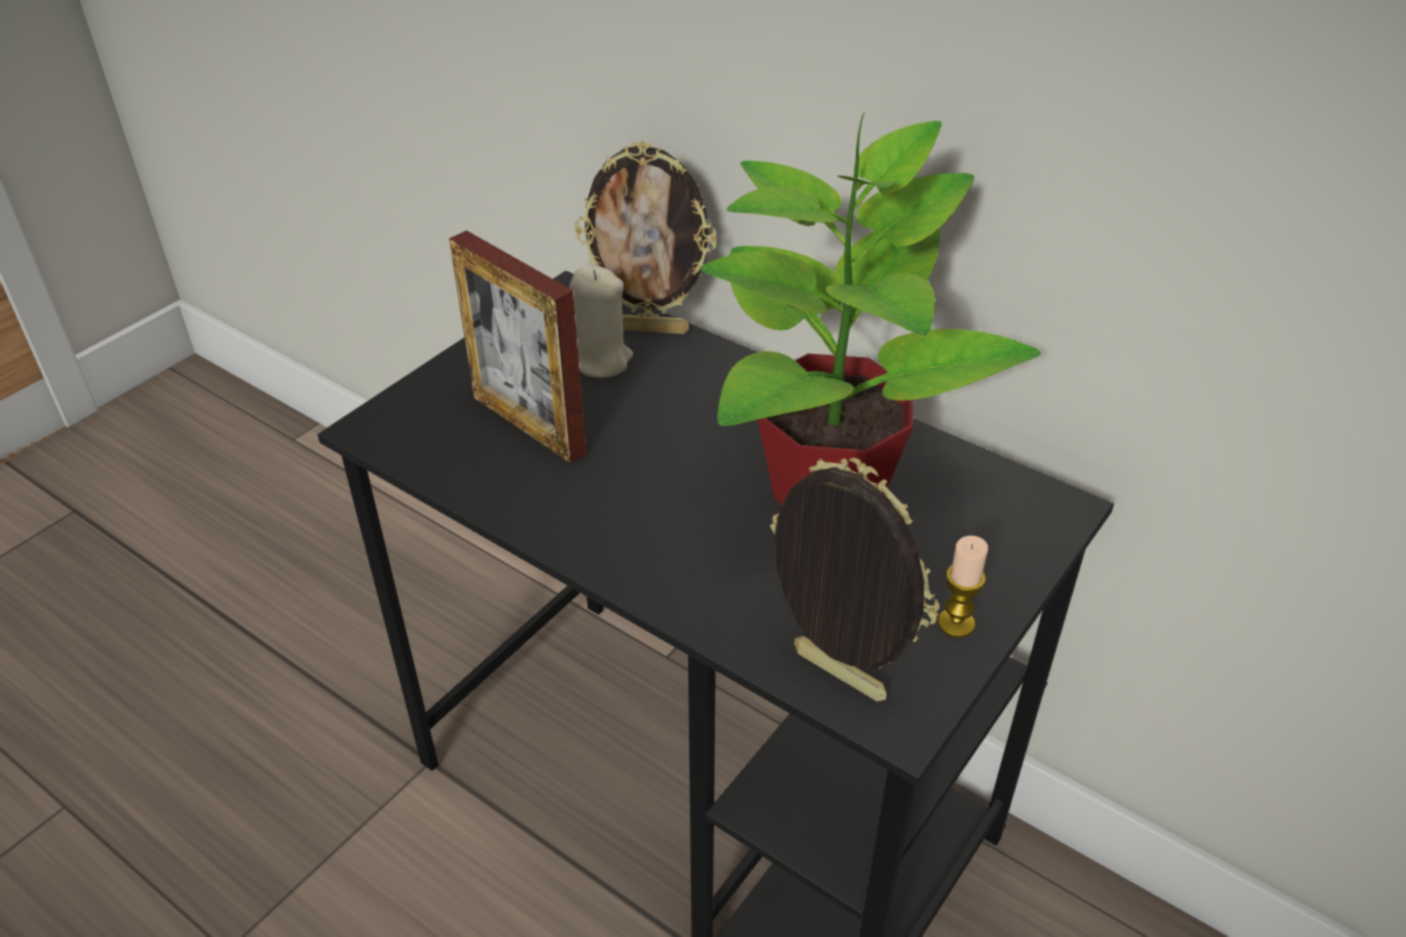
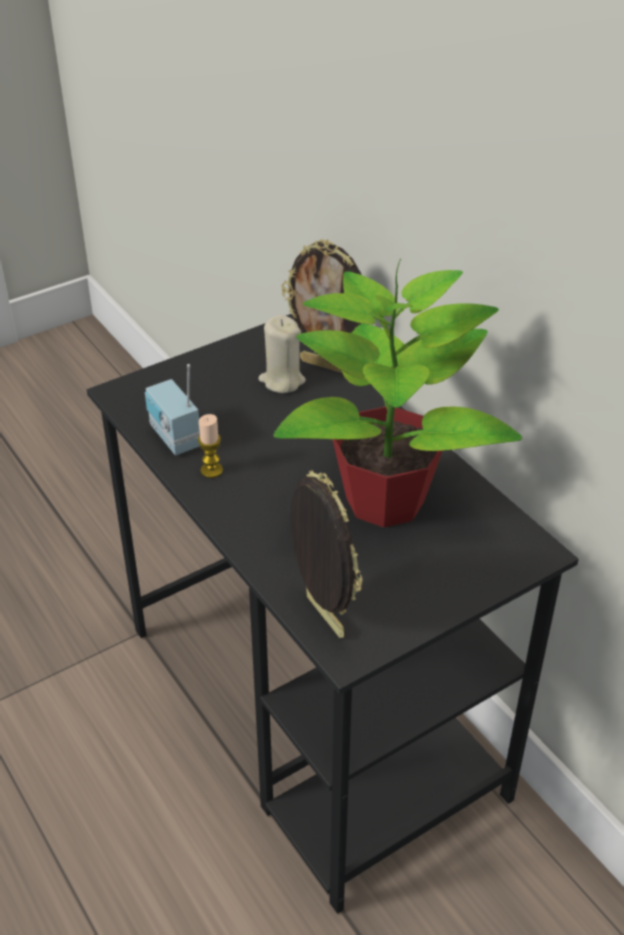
camera: 20 degrees right, 0 degrees up
picture frame [449,230,587,463] -> none
candle [938,536,988,638] -> candle moved to [198,414,223,478]
none -> radio [145,364,200,455]

